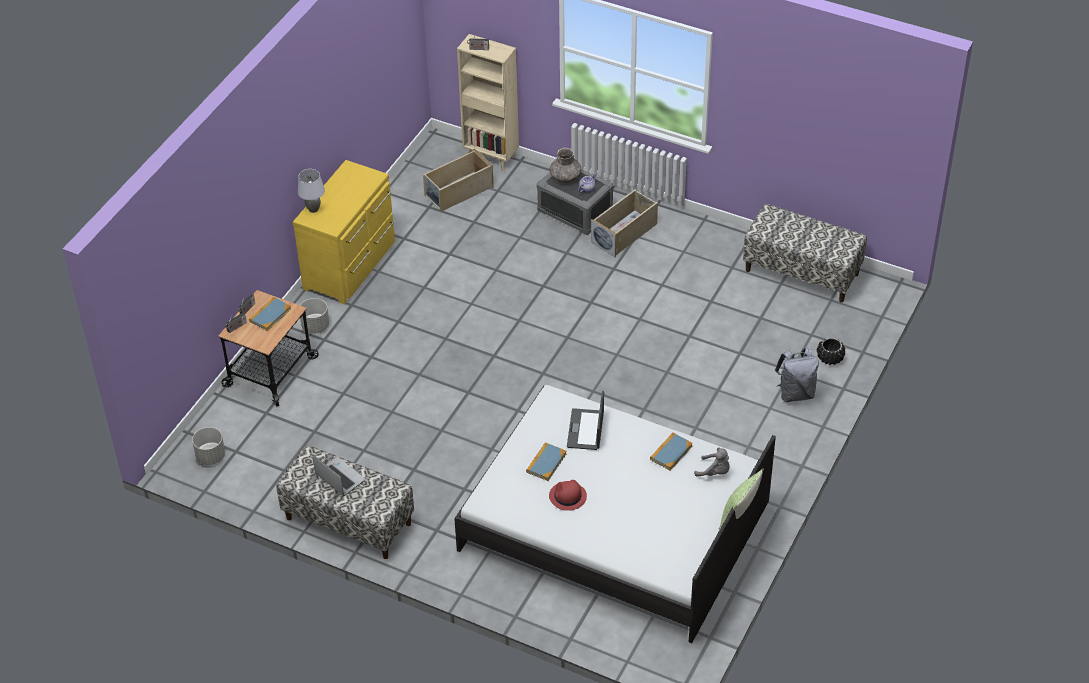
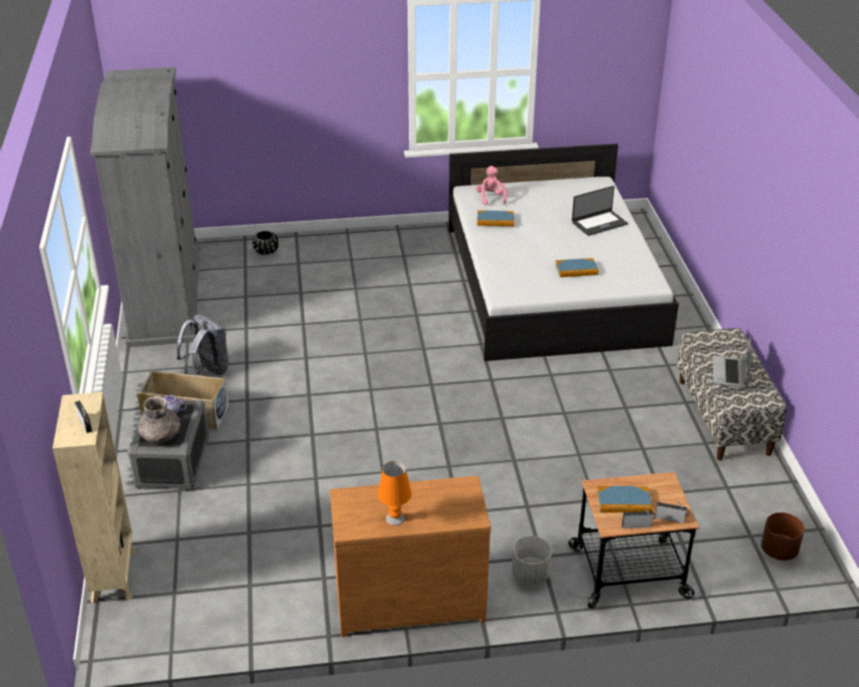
camera: 125 degrees left, 10 degrees down
grey planter [192,427,225,465] -> brown planter [761,512,805,561]
yellow dresser [293,160,395,304] -> brown dresser [330,476,491,637]
grey table lamp [298,169,325,213] -> none
beige storage box [423,148,494,212] -> none
red hat [549,480,587,511] -> none
laptop [567,391,604,450] -> laptop moved to [572,186,628,236]
grey plush toy [694,448,729,477] -> pink plush toy [476,166,507,206]
pillow [719,468,764,530] -> none
bench [743,204,867,303] -> grey wardrobe [90,67,200,347]
grey backpack [775,348,819,402] -> grey backpack moved to [176,315,229,375]
none -> orange table lamp [378,461,412,526]

